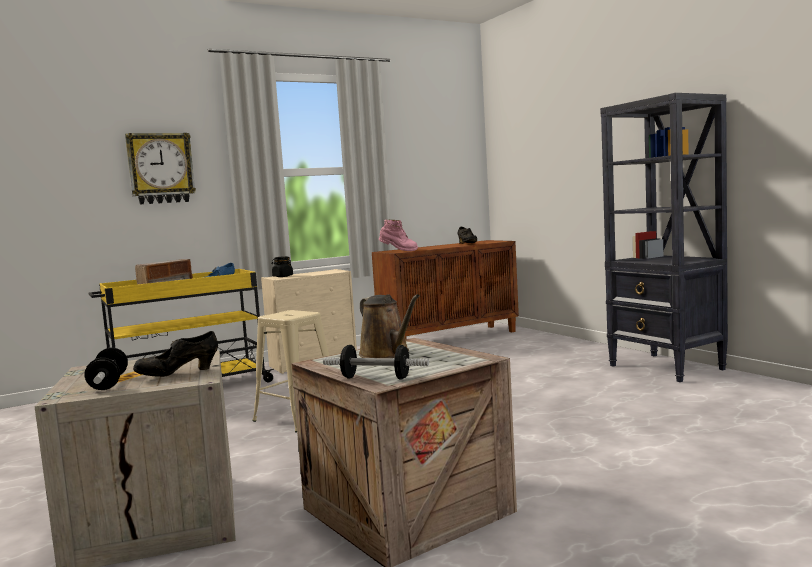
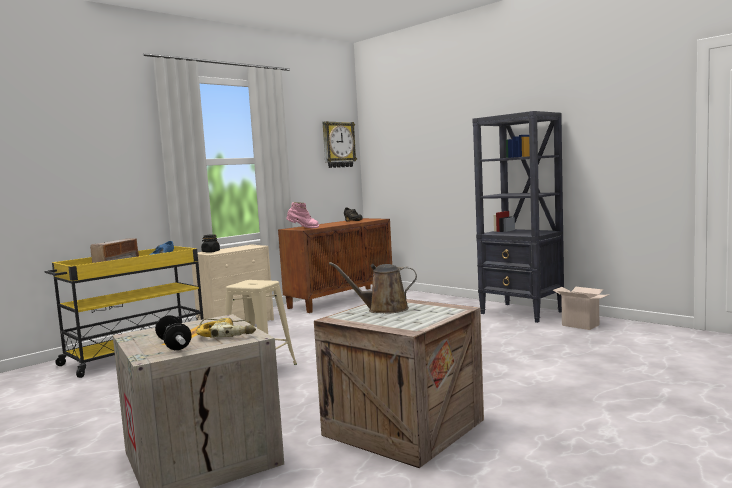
camera: 15 degrees left, 0 degrees up
wall clock [125,133,196,204] -> wall clock moved to [323,121,357,168]
black shoe [133,331,218,377] -> power drill [196,318,256,338]
dumbbell [323,345,429,380] -> none
brown watering can [359,294,420,358] -> brown watering can turned 135 degrees clockwise [329,262,417,314]
none -> cardboard box [553,287,608,330]

